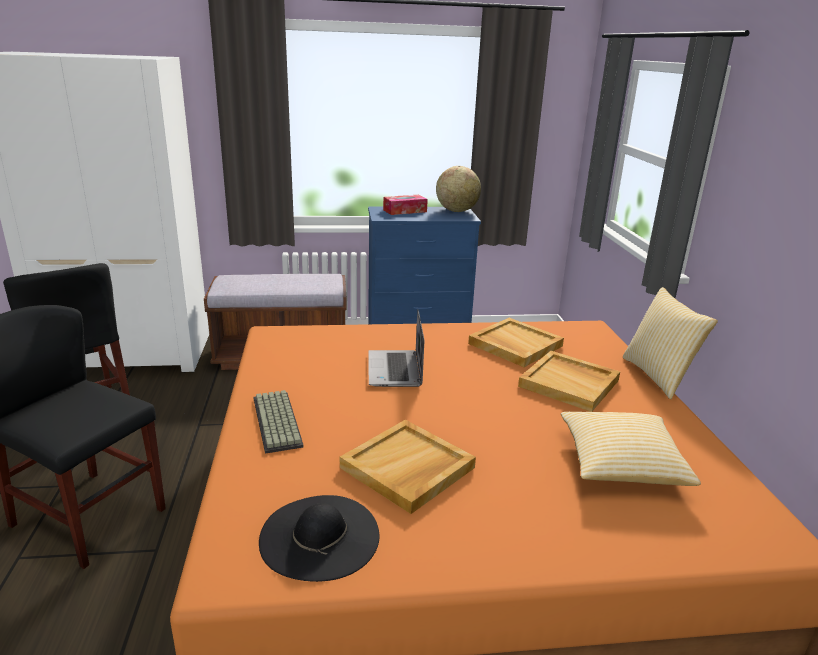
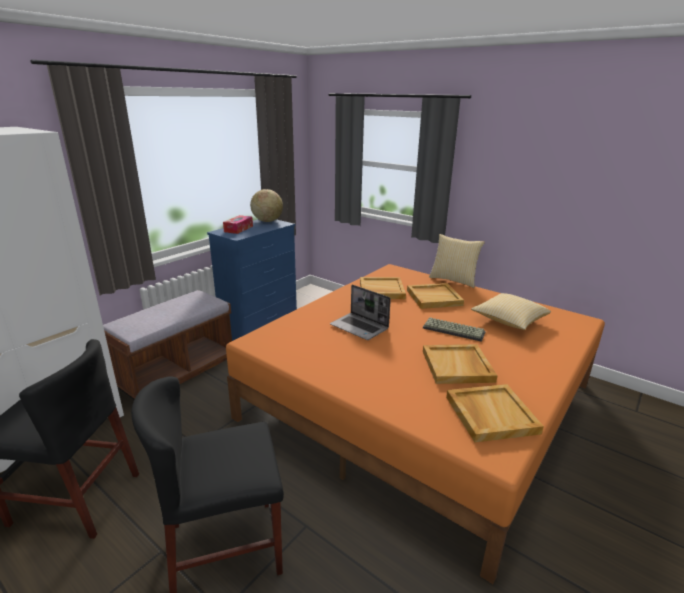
camera: 45 degrees left, 0 degrees up
keyboard [253,390,304,454] -> keyboard moved to [423,317,486,342]
black hat [259,495,379,582] -> beige tray [446,384,544,442]

